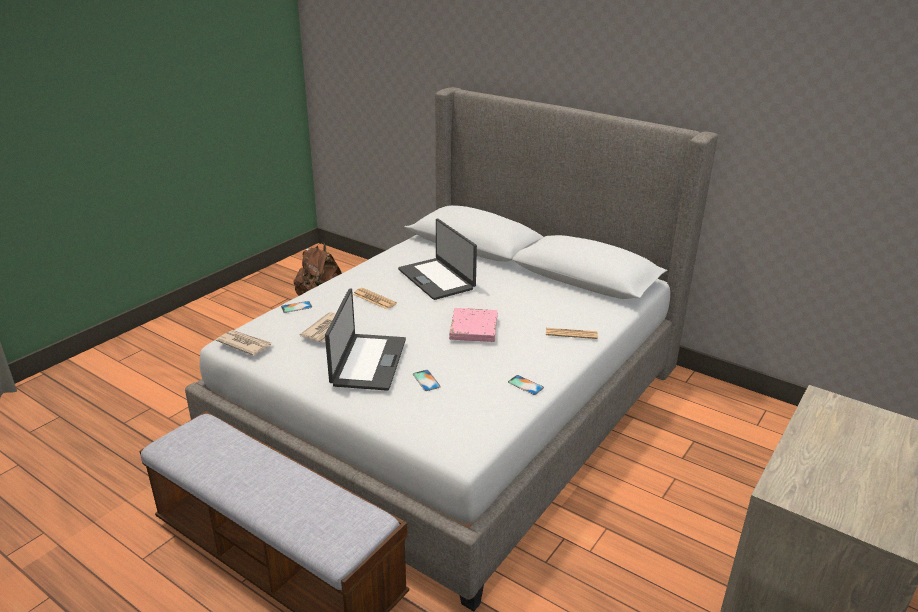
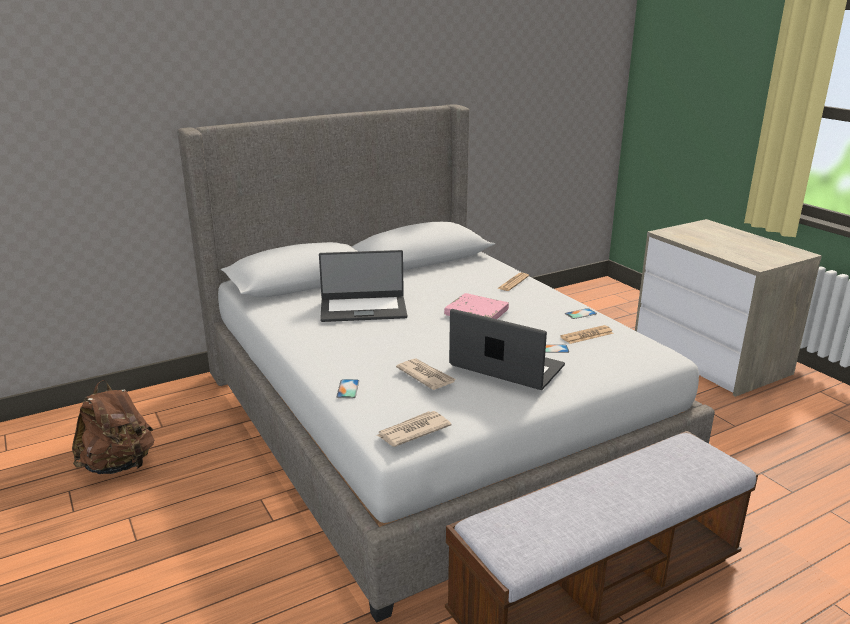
camera: 65 degrees left, 5 degrees down
newspaper [353,288,397,309] -> newspaper moved to [560,325,614,344]

